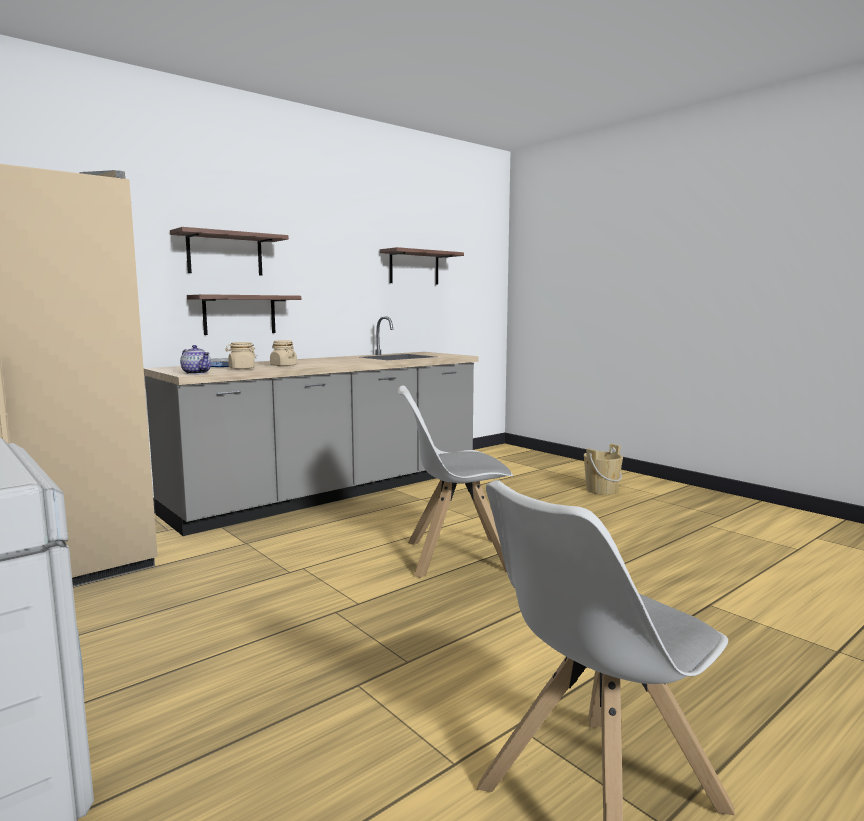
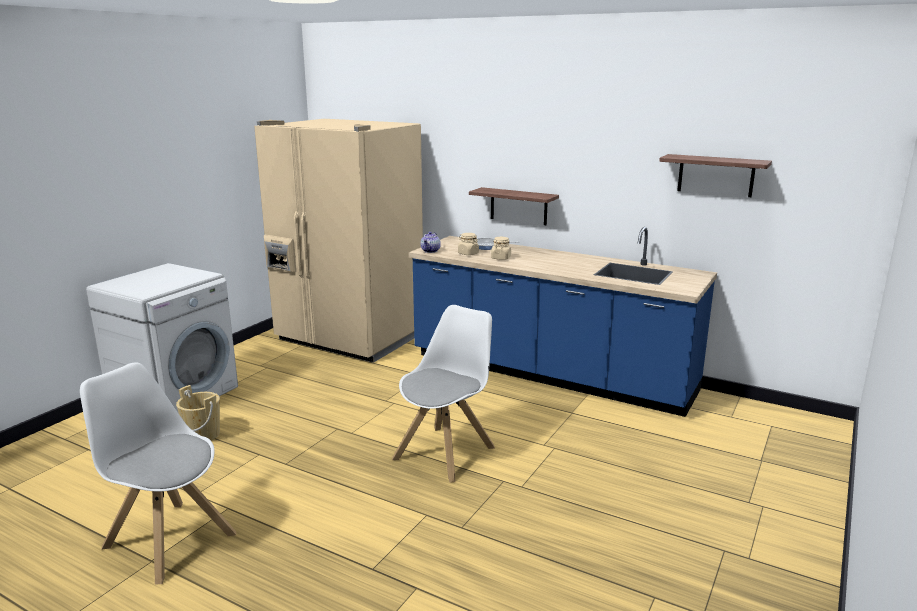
camera: 70 degrees right, 10 degrees up
grey counter [144,316,478,536] -> blue counter [409,227,717,417]
shelf [170,227,289,276] -> none
chair [398,385,513,578] -> chair turned 60 degrees clockwise [392,305,495,483]
beige bucket [584,444,623,495] -> beige bucket moved to [176,385,220,440]

